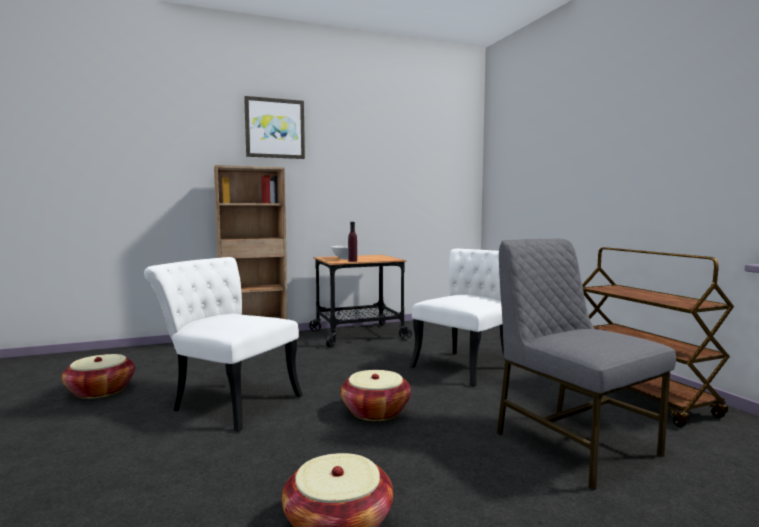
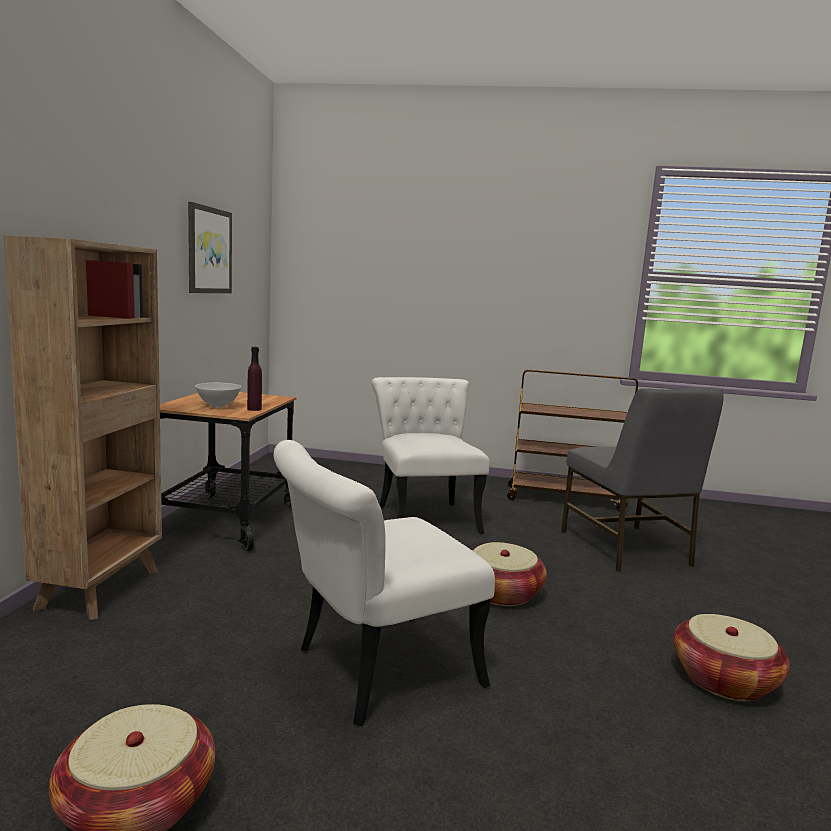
camera: 60 degrees left, 5 degrees up
picture [244,96,305,159] -> picture moved to [188,202,232,293]
grey chair [497,239,676,491] -> grey chair turned 105 degrees counterclockwise [561,388,724,572]

